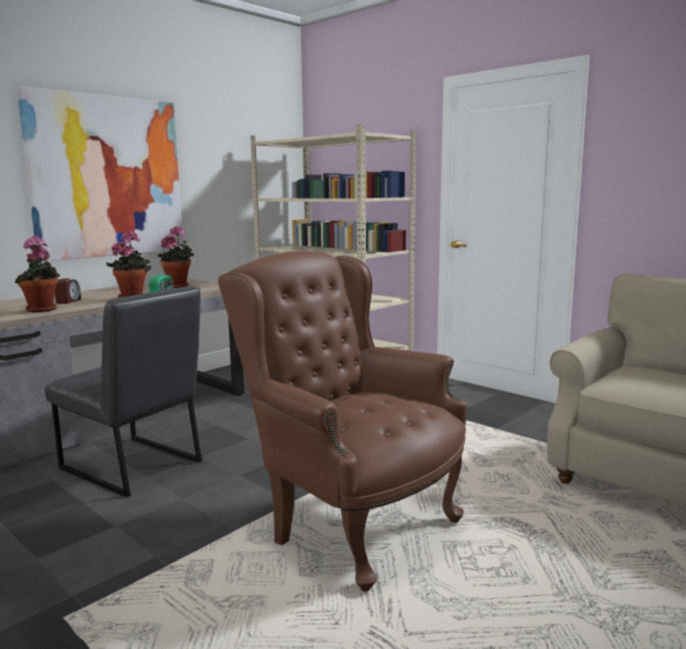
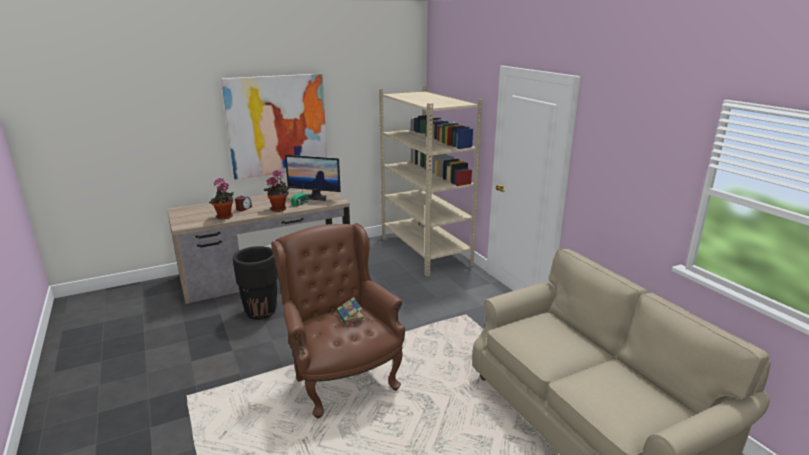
camera: 20 degrees right, 10 degrees up
grey chair [45,286,202,497] -> black planter [233,246,278,320]
potted plant [158,226,194,288] -> monitor [285,155,341,201]
none -> book [337,297,365,325]

